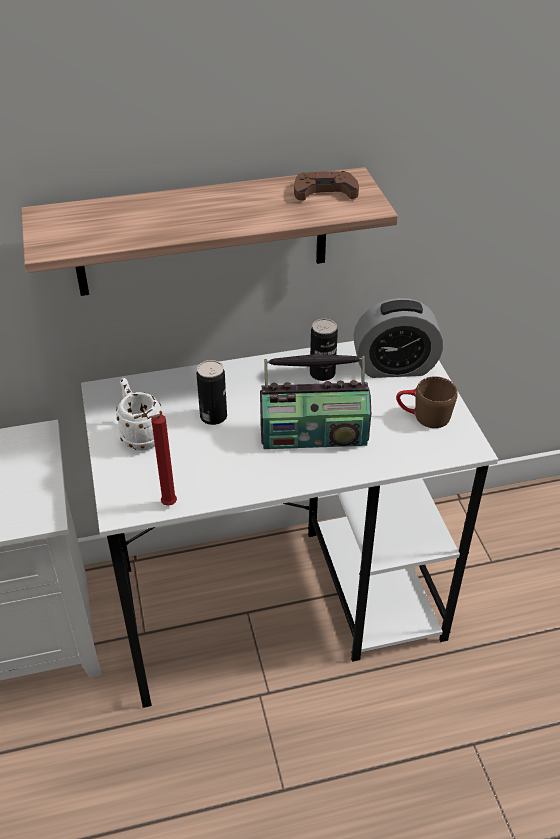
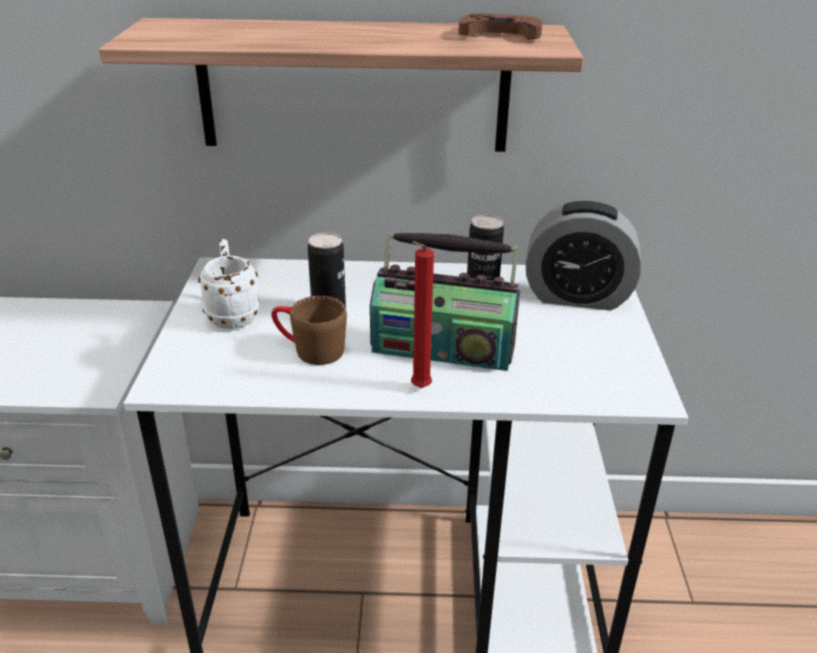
camera: 15 degrees right, 10 degrees down
red candle [149,414,177,506] -> red candle moved to [411,241,434,388]
brown mug [396,376,458,428] -> brown mug moved to [271,296,347,365]

